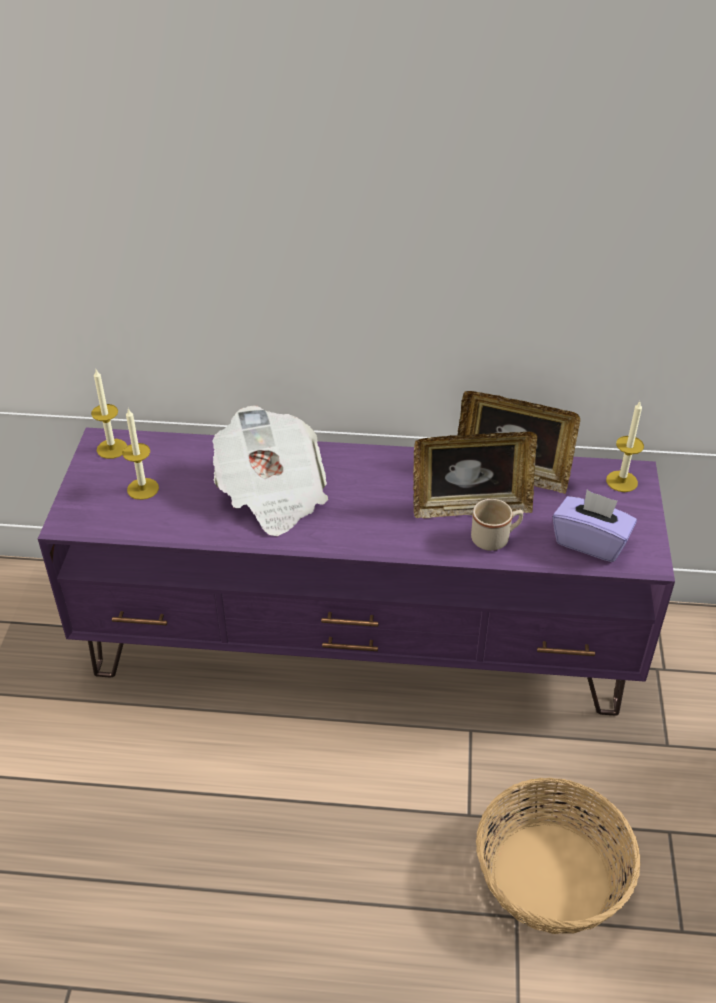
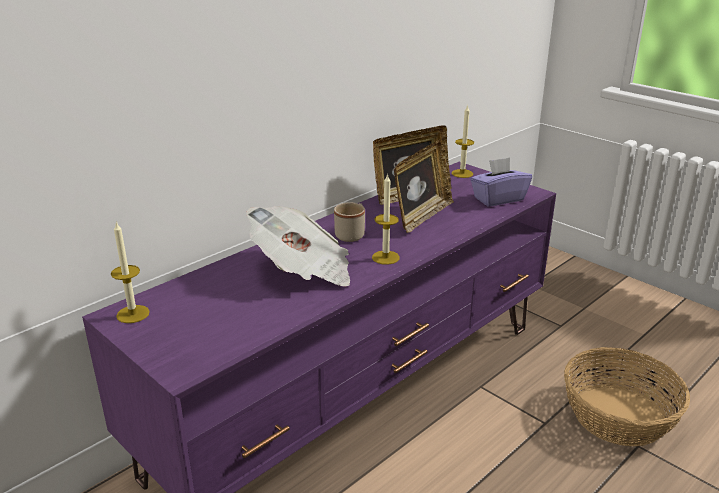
camera: 50 degrees left, 15 degrees down
candle [122,408,159,500] -> candle moved to [372,173,400,265]
beige mug [471,499,523,551] -> beige mug moved to [334,202,365,242]

